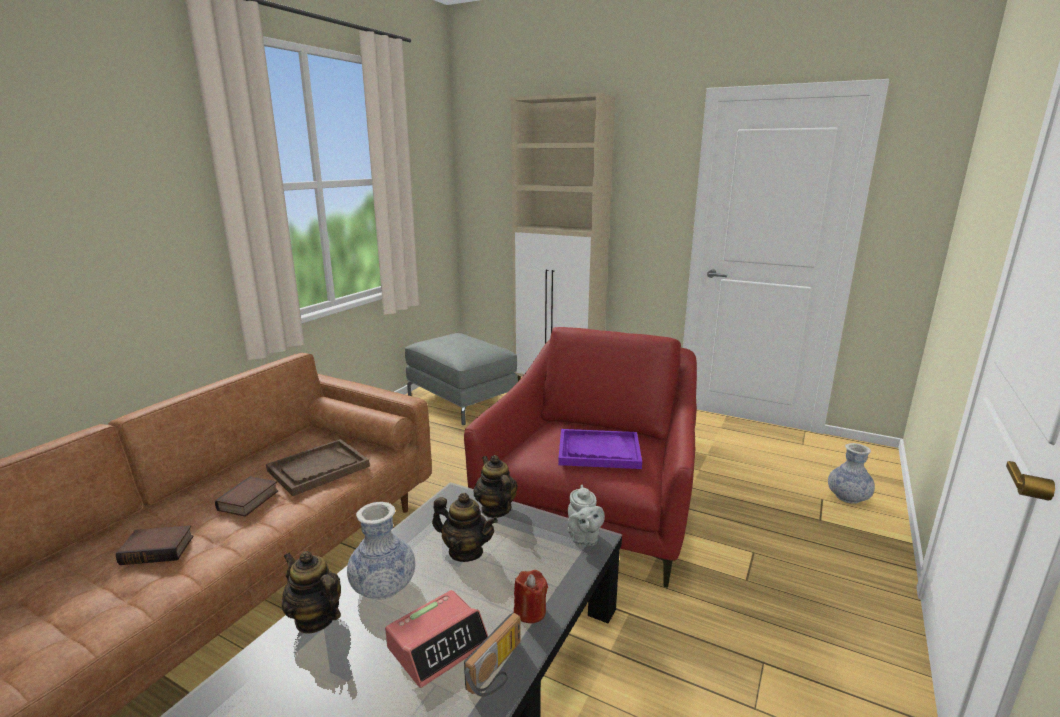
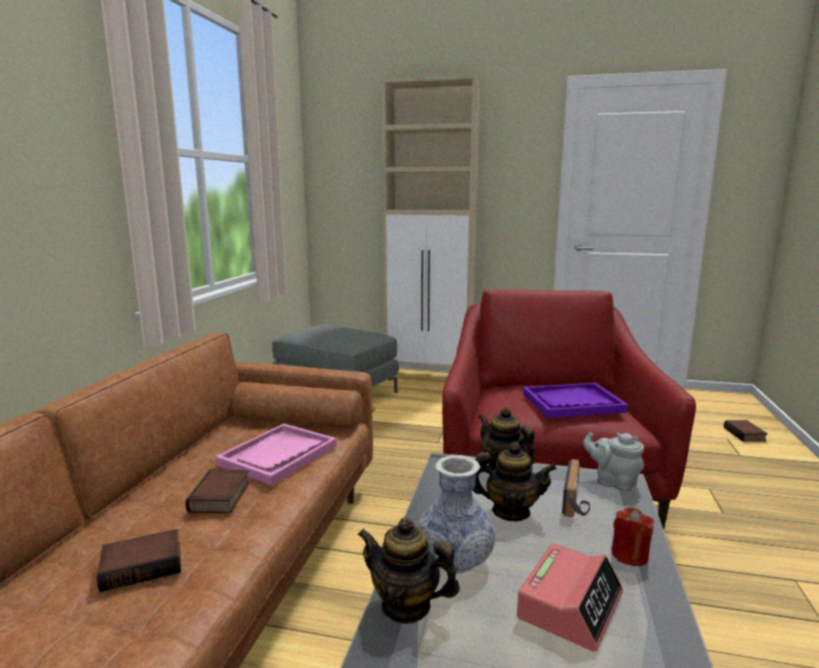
camera: 15 degrees left, 5 degrees down
brown tray [266,439,370,496] -> pink tray [216,424,336,485]
radio [464,613,521,697] -> radio moved to [562,459,590,517]
grey teapot [568,485,605,546] -> grey teapot turned 150 degrees clockwise [583,432,644,492]
vase [828,443,875,504] -> book [724,420,768,442]

